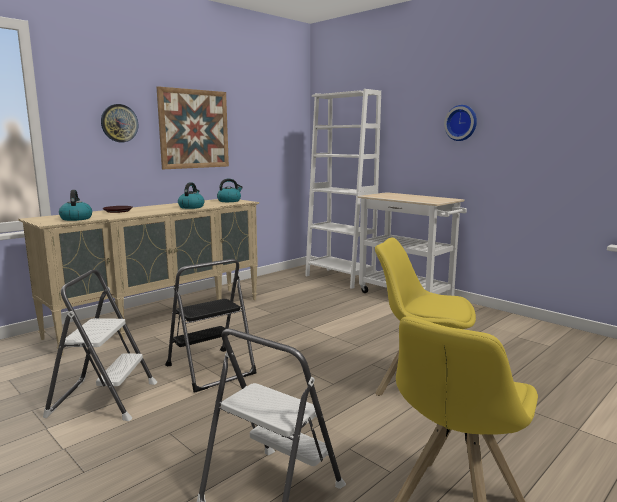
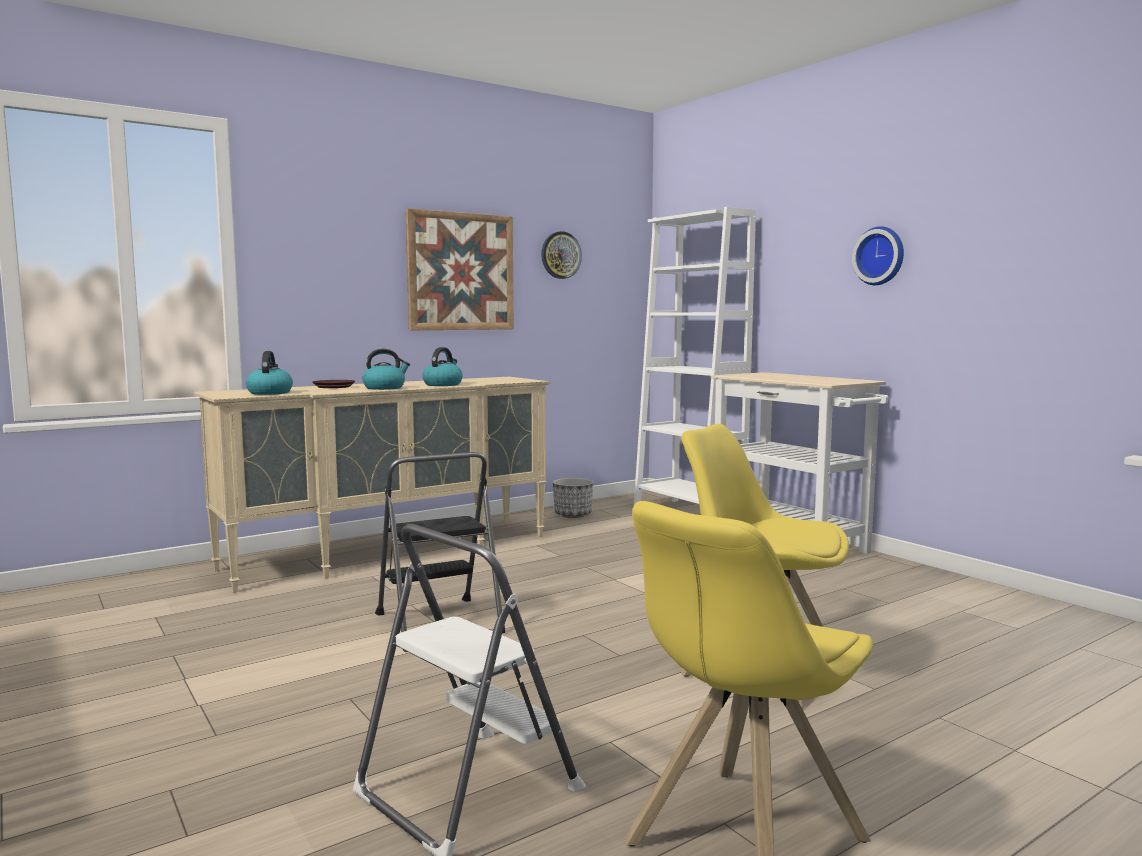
camera: 10 degrees right, 5 degrees down
white step ladder [43,270,157,421] -> none
wall clock [101,104,138,142] -> wall clock moved to [541,231,582,279]
kettle [217,179,243,202] -> kettle moved to [362,349,410,390]
none -> planter [553,478,593,518]

